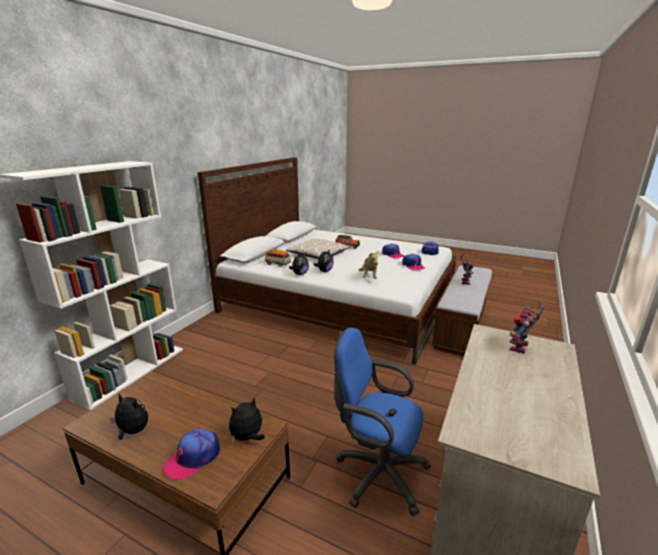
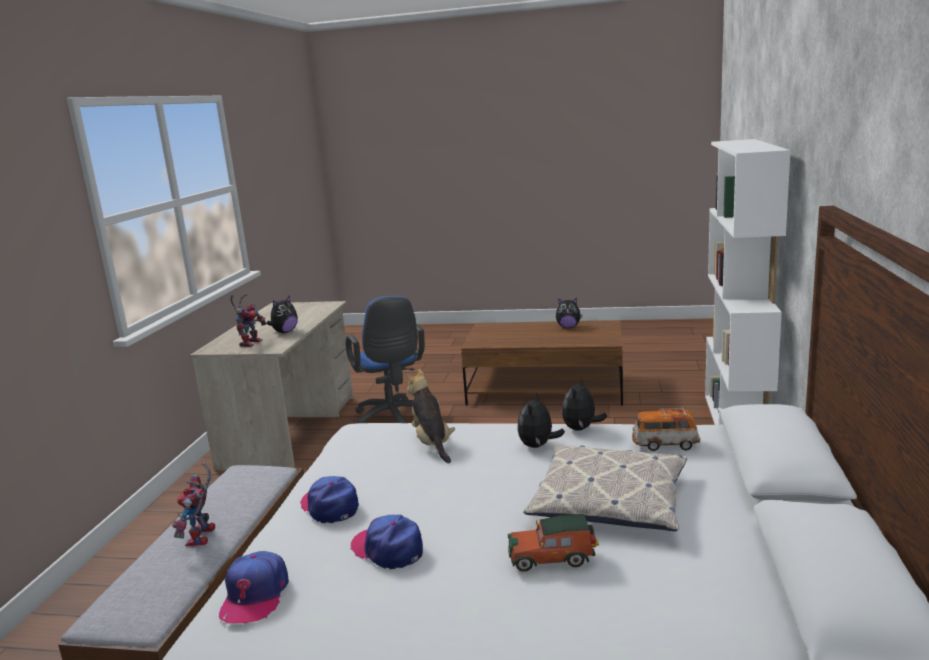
camera: 165 degrees right, 5 degrees down
cap [163,429,220,480] -> none
plush toy [229,397,265,443] -> plush toy moved to [267,295,298,333]
blue office chair [334,327,431,516] -> blue office chair turned 60 degrees clockwise [346,296,425,423]

